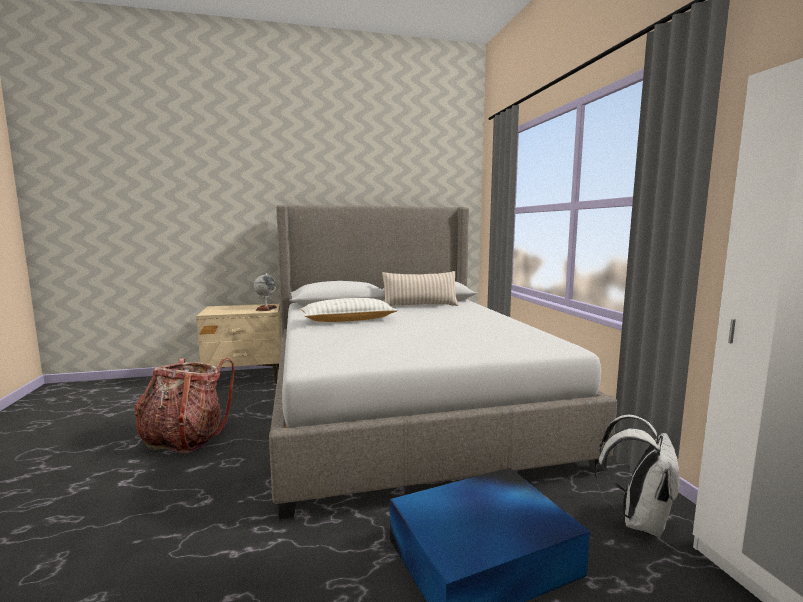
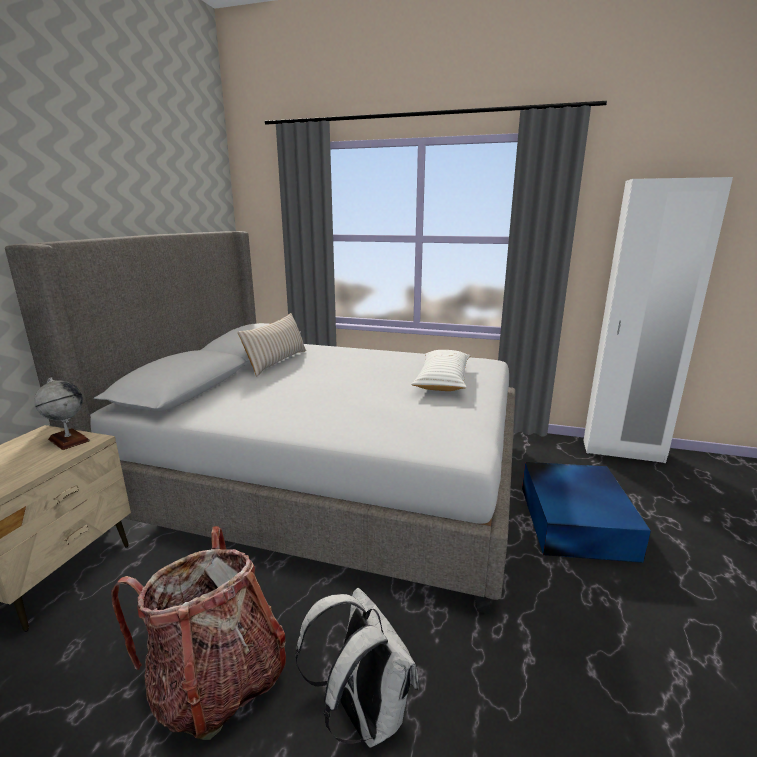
camera: 60 degrees left, 10 degrees up
white pillow [301,298,398,322] -> white pillow moved to [412,350,470,391]
white backpack [595,415,681,537] -> white backpack moved to [296,588,419,747]

